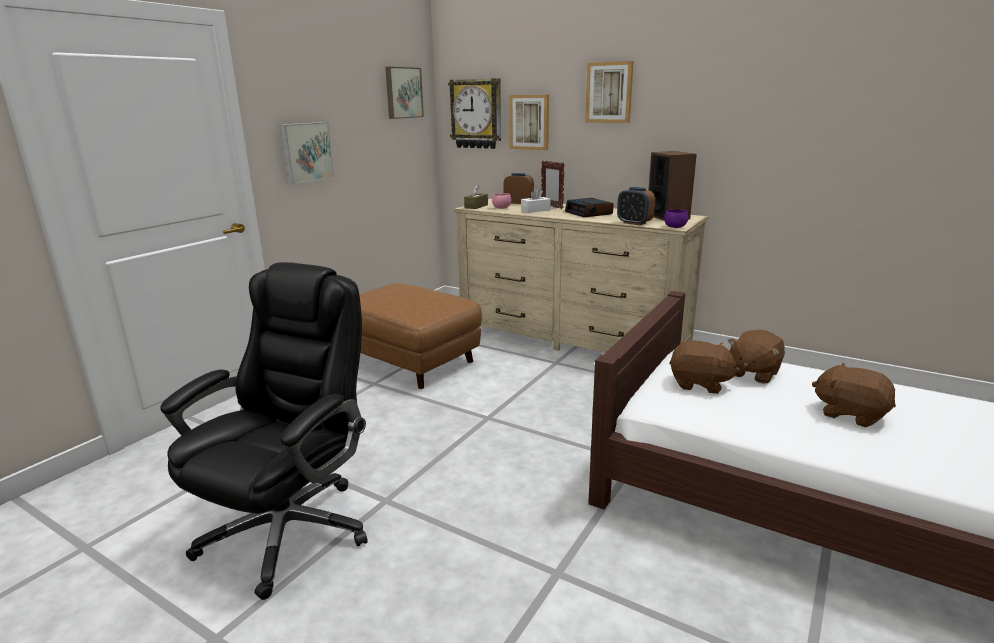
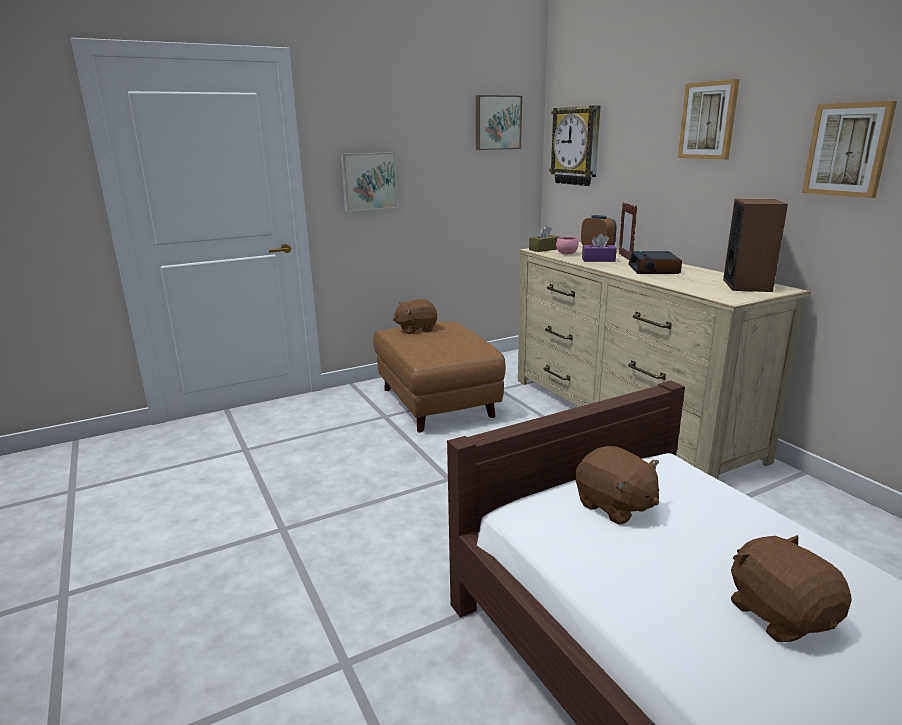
camera: 30 degrees right, 0 degrees up
black office chair [160,262,368,600] -> none
picture [509,95,549,150] -> picture moved to [802,101,897,198]
white tissue box [521,188,551,213] -> purple tissue box [582,233,617,262]
alarm clock [617,187,655,225] -> none
purple bowl [664,209,688,228] -> none
brown plush toy [728,330,785,384] -> brown plush toy moved to [393,299,437,334]

